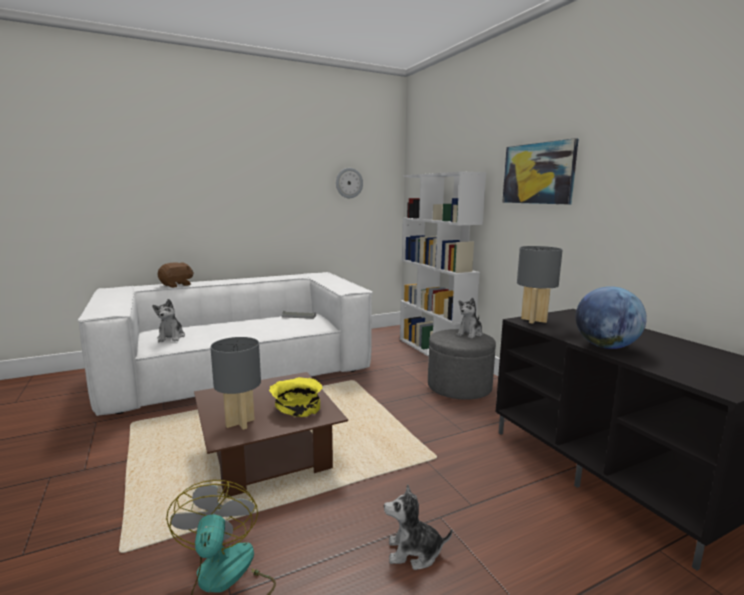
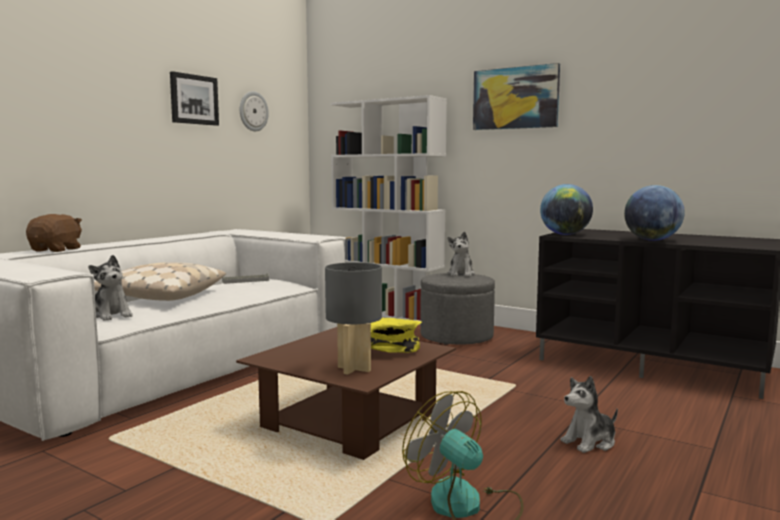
camera: 30 degrees left, 5 degrees down
grey table lamp [517,246,563,324] -> globe [540,184,593,235]
none -> beige pillow [94,262,226,301]
none -> picture [170,71,219,126]

